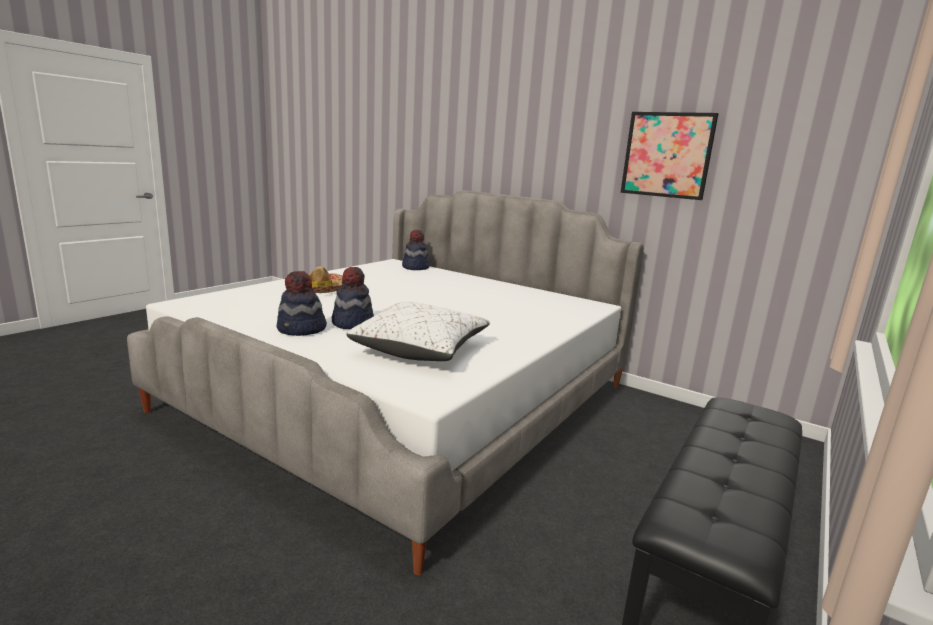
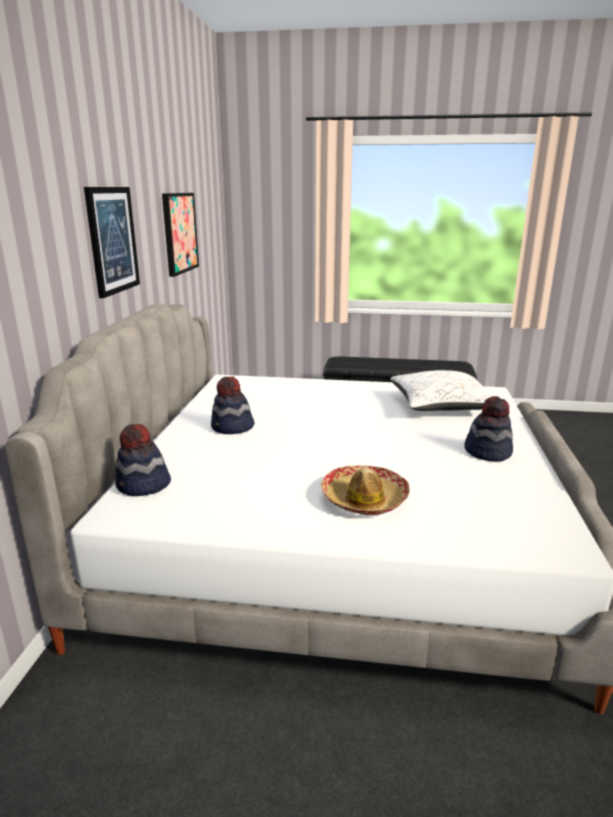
camera: 115 degrees left, 5 degrees up
hat [332,267,374,329] -> hat moved to [211,377,254,434]
none -> picture [84,187,140,298]

